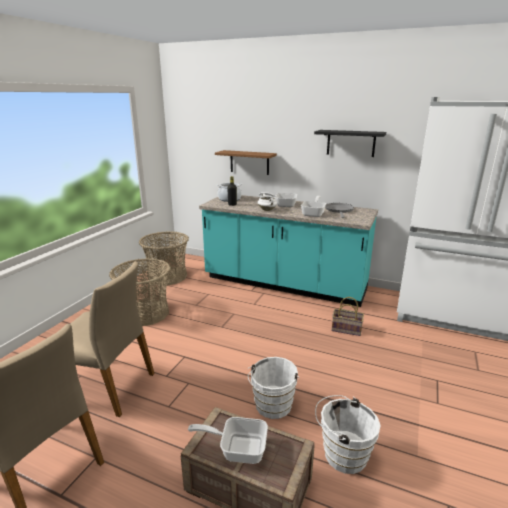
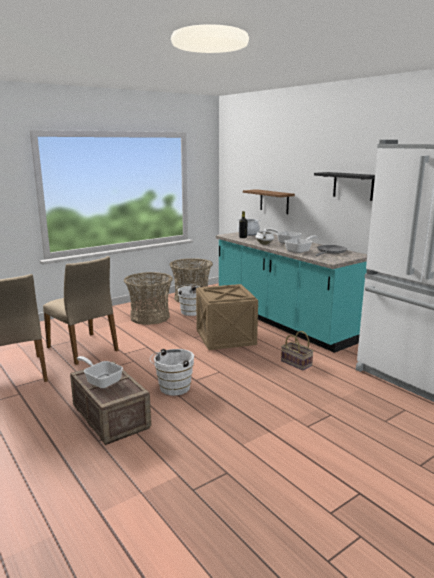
camera: 30 degrees right, 5 degrees down
white bucket [315,395,381,474] -> white bucket moved to [176,284,203,316]
none -> crate [196,284,258,350]

